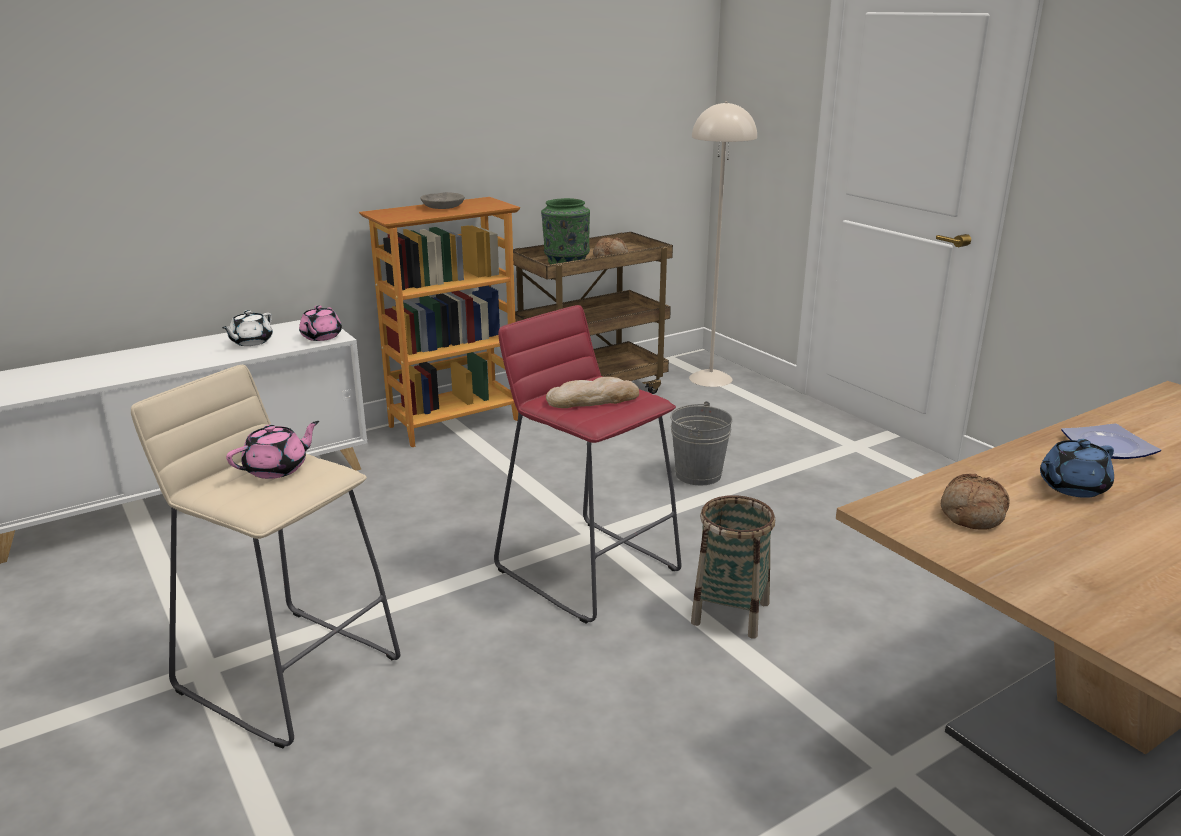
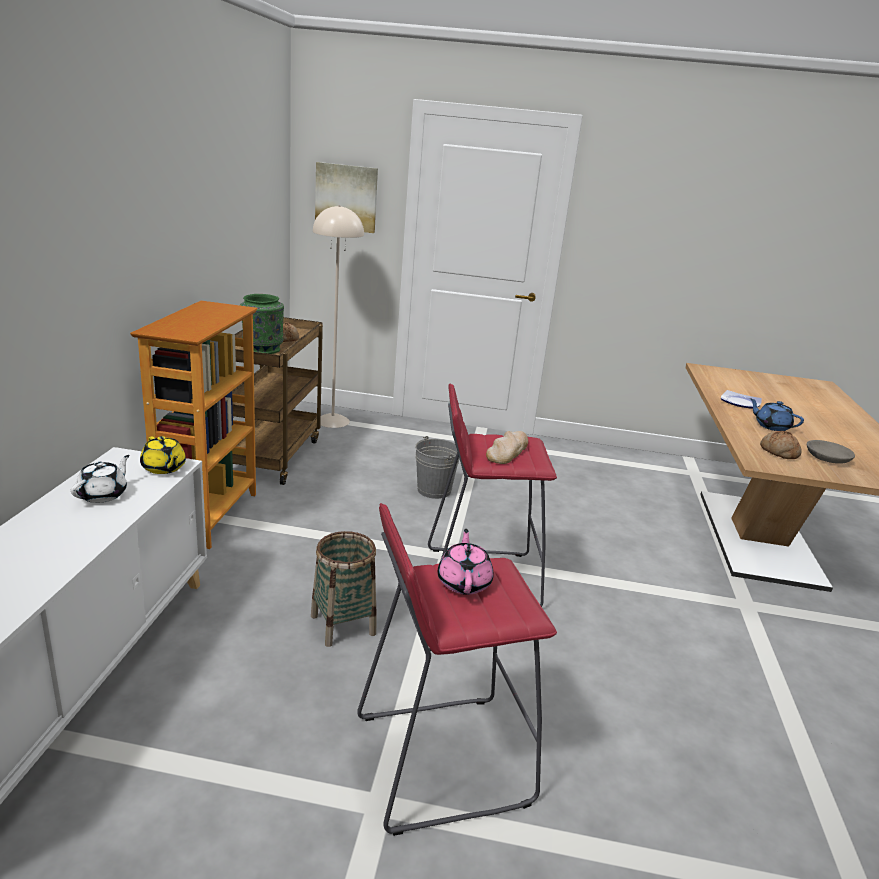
camera: 50 degrees left, 0 degrees up
beige stool [131,365,400,748] -> red stool [357,503,557,836]
white teapot [222,310,273,346] -> white teapot turned 135 degrees counterclockwise [71,455,130,503]
pink teapot [299,305,342,341] -> yellow teapot [140,436,186,474]
grey bowl [421,192,465,209] -> grey bowl moved to [807,440,855,464]
basket [691,495,775,639] -> basket moved to [311,531,377,647]
blue teapot [1040,439,1114,498] -> blue teapot turned 120 degrees clockwise [749,398,804,431]
none -> picture [315,162,378,233]

